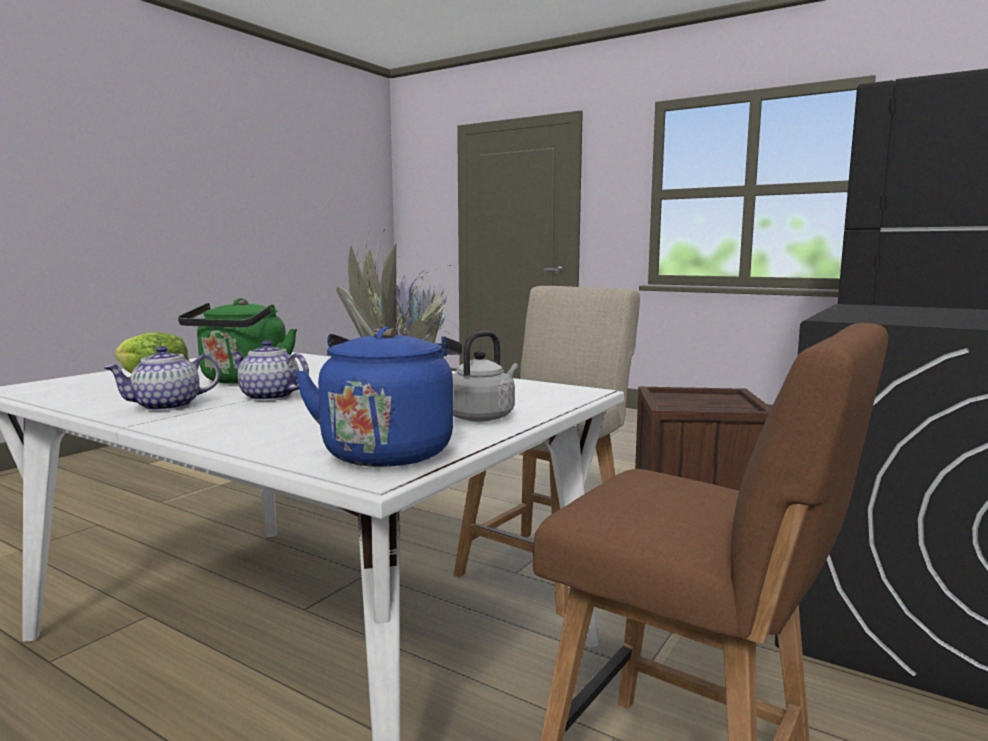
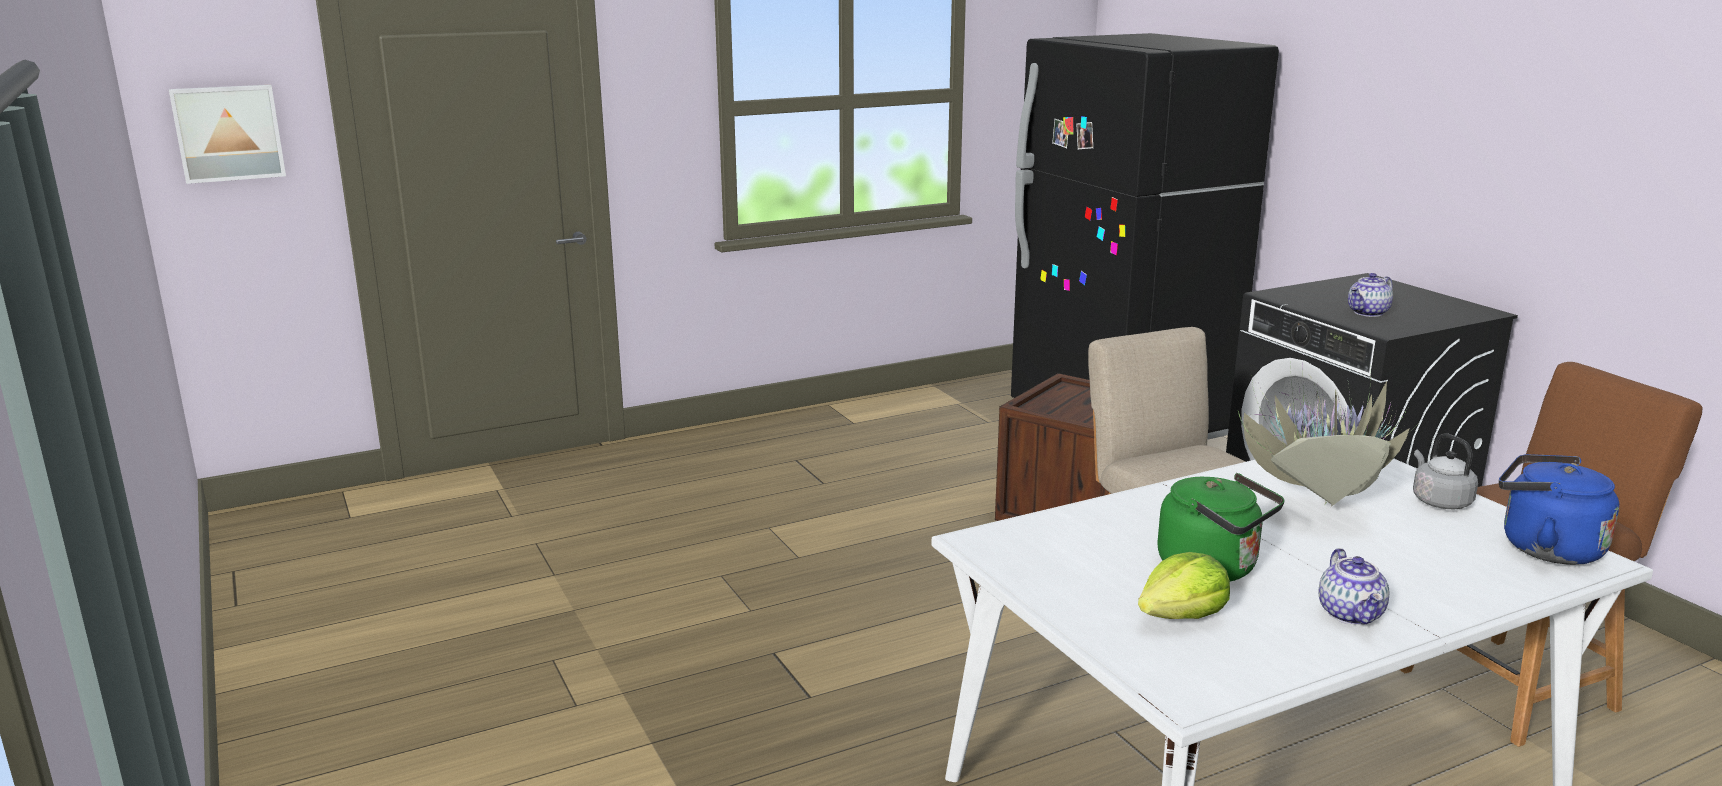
camera: 60 degrees left, 10 degrees up
teapot [230,340,309,401] -> teapot moved to [1348,273,1393,317]
none -> picture [169,85,286,184]

